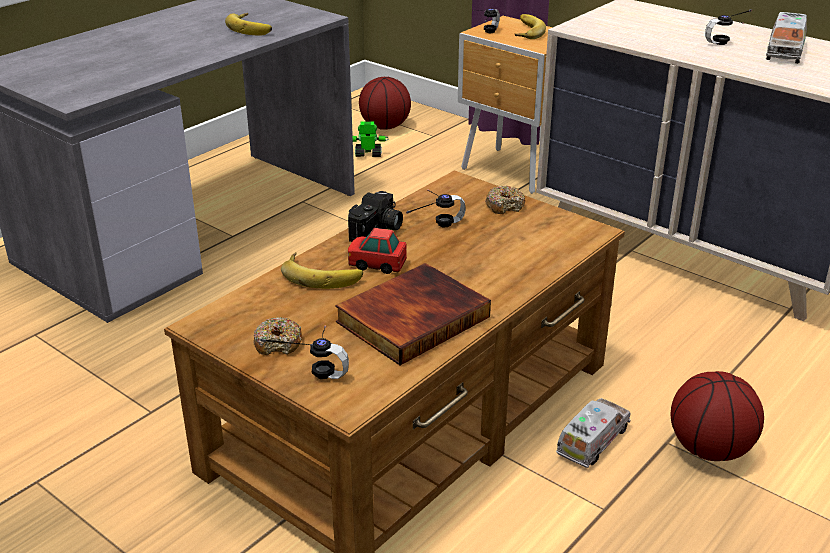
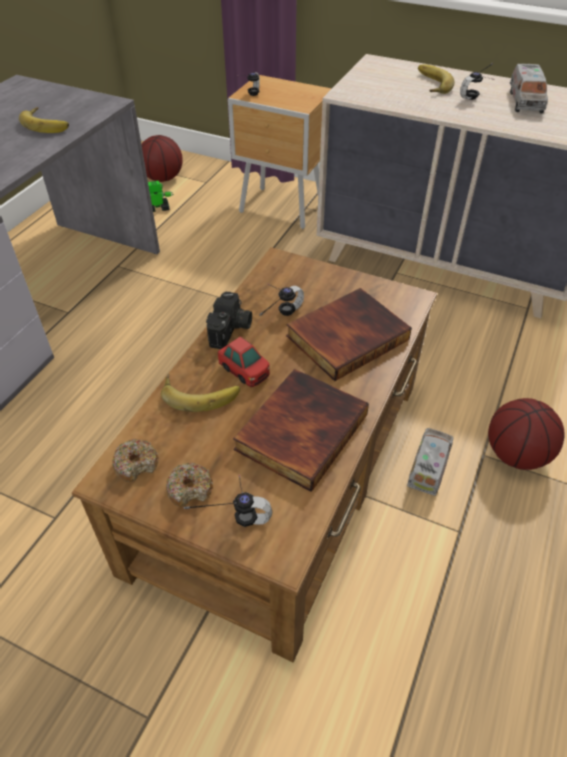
camera: 15 degrees left, 15 degrees up
toy car [348,228,407,274] -> toy car turned 135 degrees counterclockwise [218,337,270,387]
donut [485,186,525,214] -> donut moved to [112,439,159,482]
banana [515,14,546,39] -> banana moved to [418,65,455,94]
none -> book [286,288,412,381]

